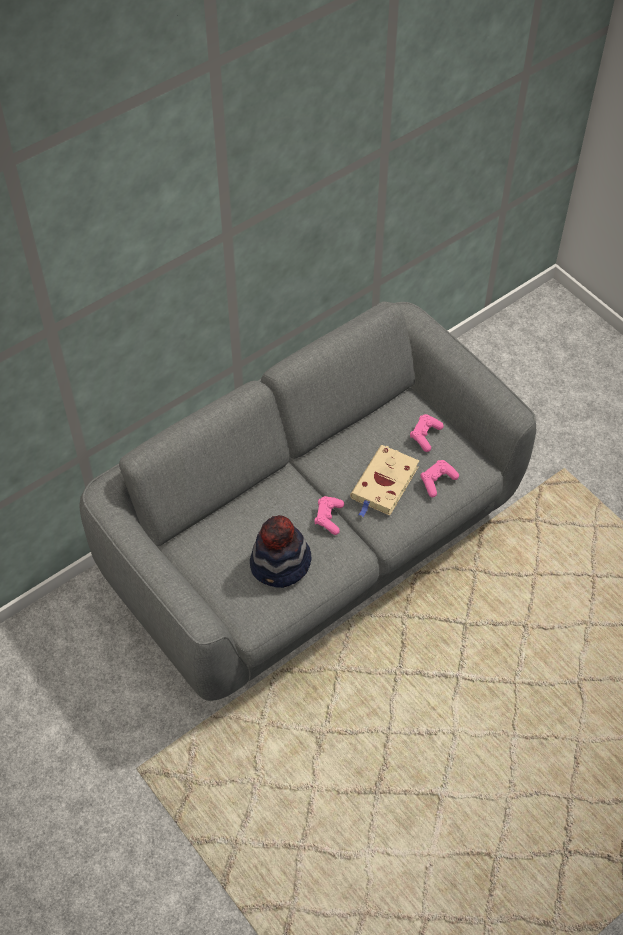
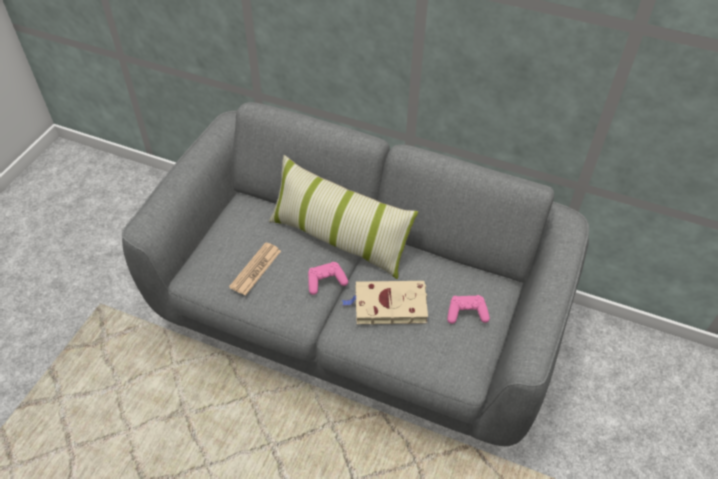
camera: 60 degrees right, 5 degrees down
hat [250,515,312,588] -> newspaper [229,242,281,296]
pink game controller [421,460,459,497] -> none
none -> pillow [269,155,418,279]

